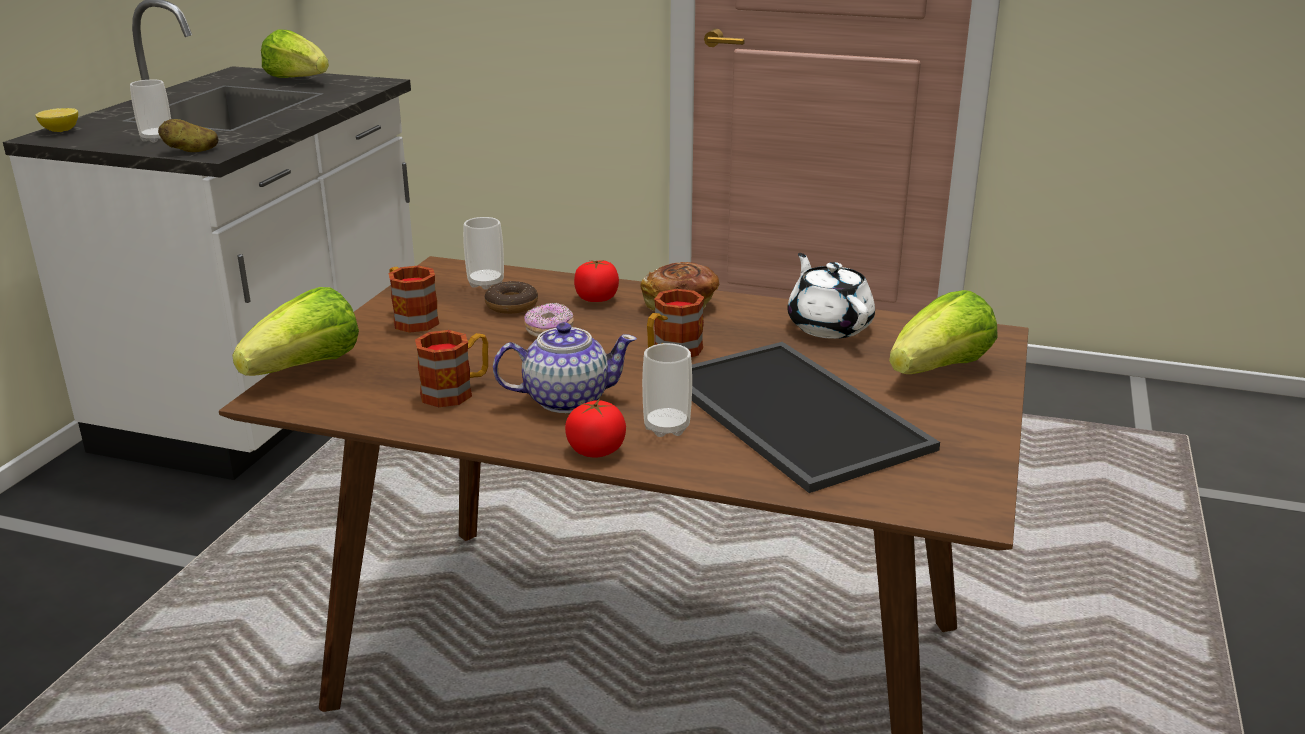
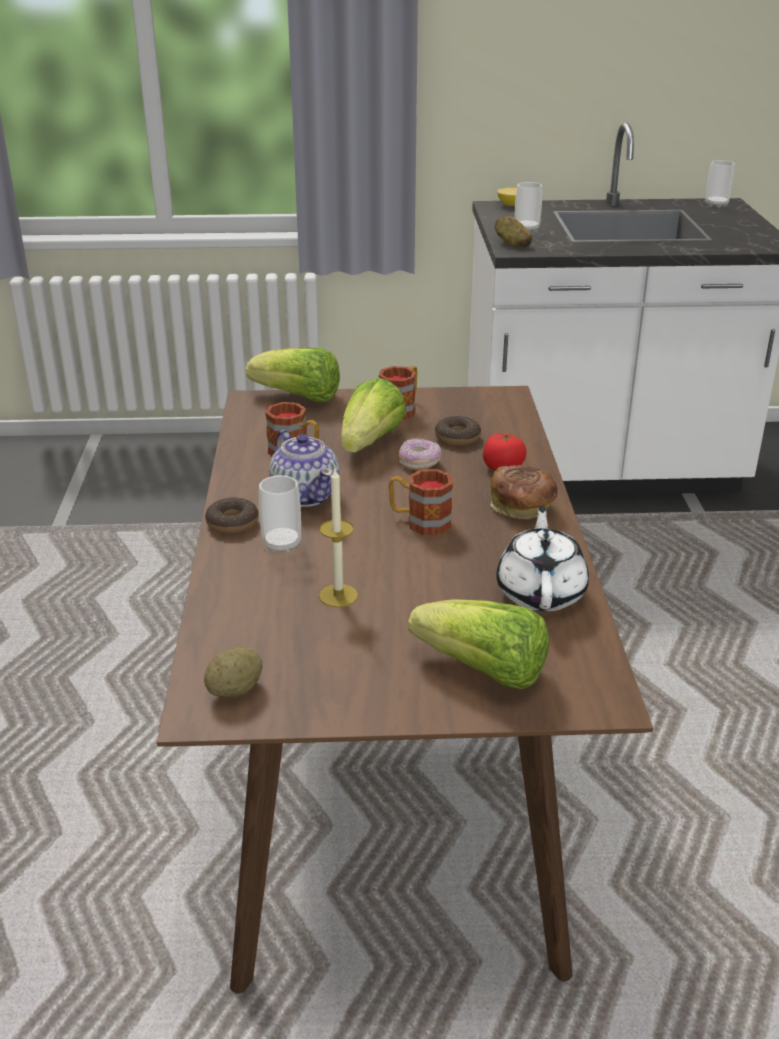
camera: 70 degrees right, 5 degrees up
lettuce [261,29,329,78] -> lettuce moved to [341,378,406,452]
cup [463,217,504,290] -> cup moved to [706,160,735,208]
tomato [565,399,626,457] -> donut [205,497,259,534]
tray [692,342,940,493] -> candle [319,469,358,607]
white teapot [787,253,875,339] -> white teapot turned 45 degrees counterclockwise [496,506,589,611]
none -> potato [204,647,263,698]

